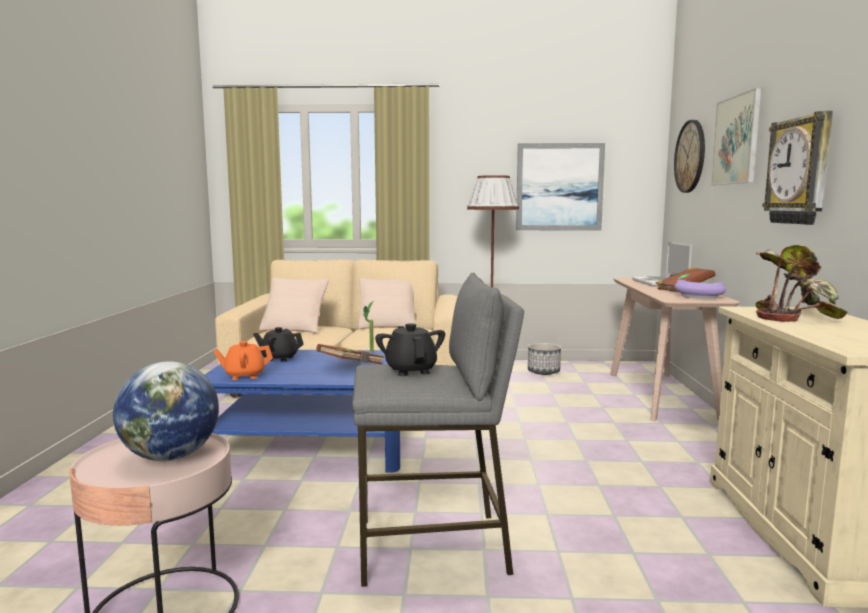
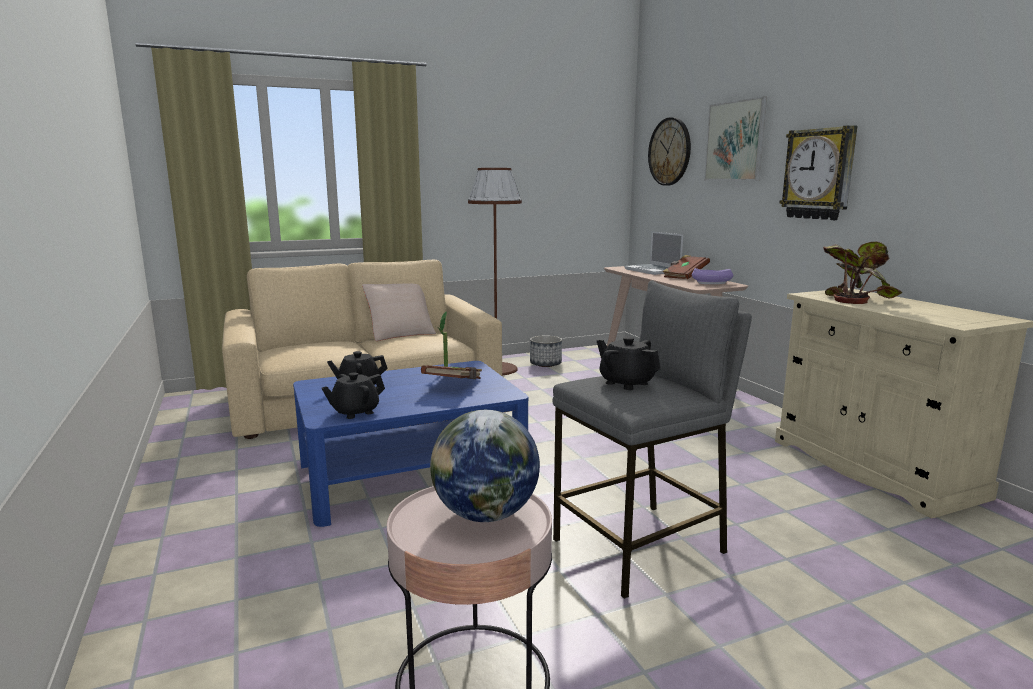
camera: 25 degrees left, 5 degrees up
orange teapot [213,341,273,380] -> black teapot [321,372,385,419]
beige pillow [259,277,329,333] -> none
picture [516,143,605,230] -> none

